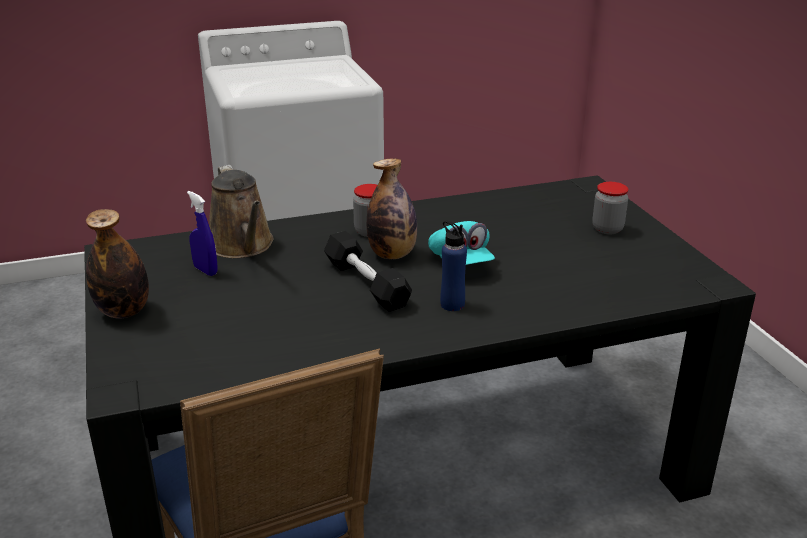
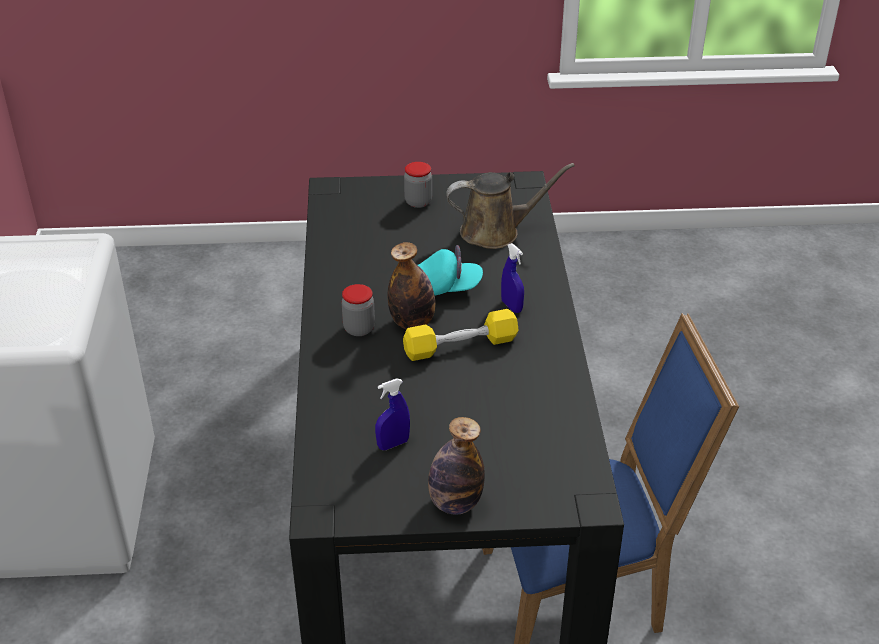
camera: 75 degrees left, 10 degrees up
brown watering can [209,165,274,258] -> brown watering can moved to [446,163,575,249]
black dumbbell [324,231,412,312] -> yellow dumbbell [403,309,519,361]
blue bottle [440,220,467,311] -> blue spray bottle [501,243,524,313]

